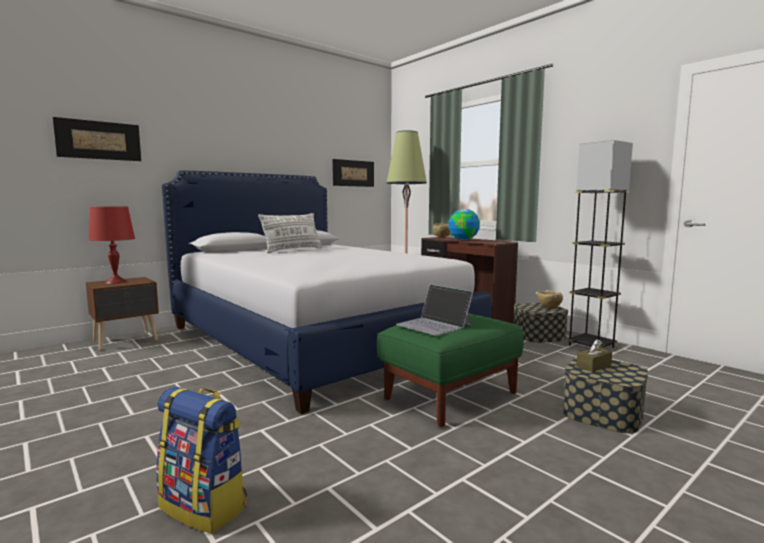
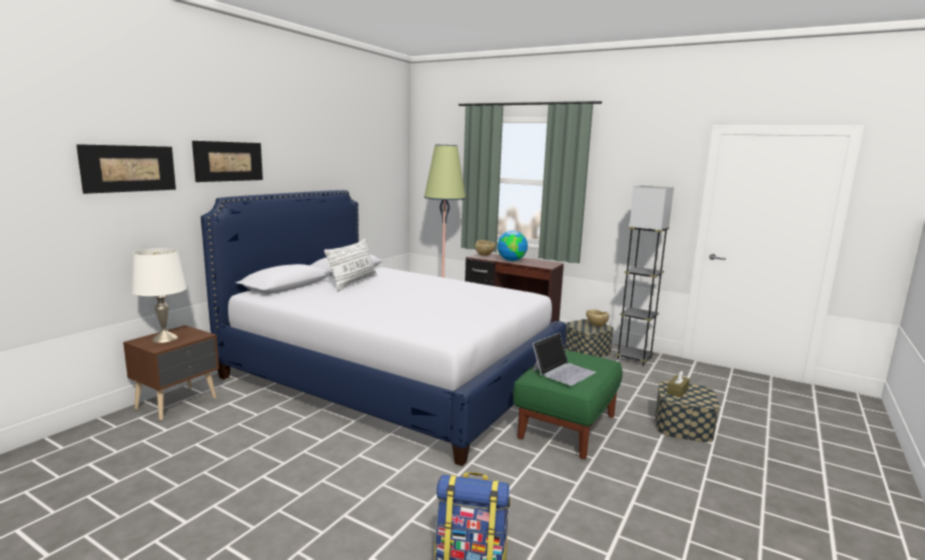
camera: 20 degrees left, 5 degrees up
red table lamp [88,206,135,284] -> white table lamp [132,248,187,343]
picture [332,159,374,187] -> picture moved to [192,141,263,182]
laptop [396,284,473,336] -> laptop turned 75 degrees counterclockwise [532,332,596,386]

